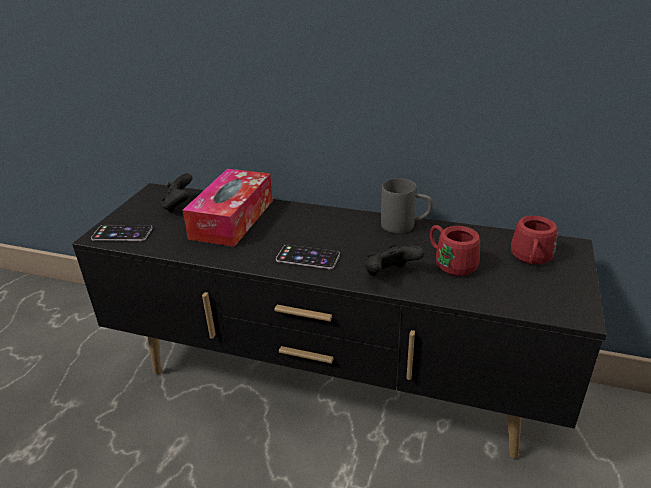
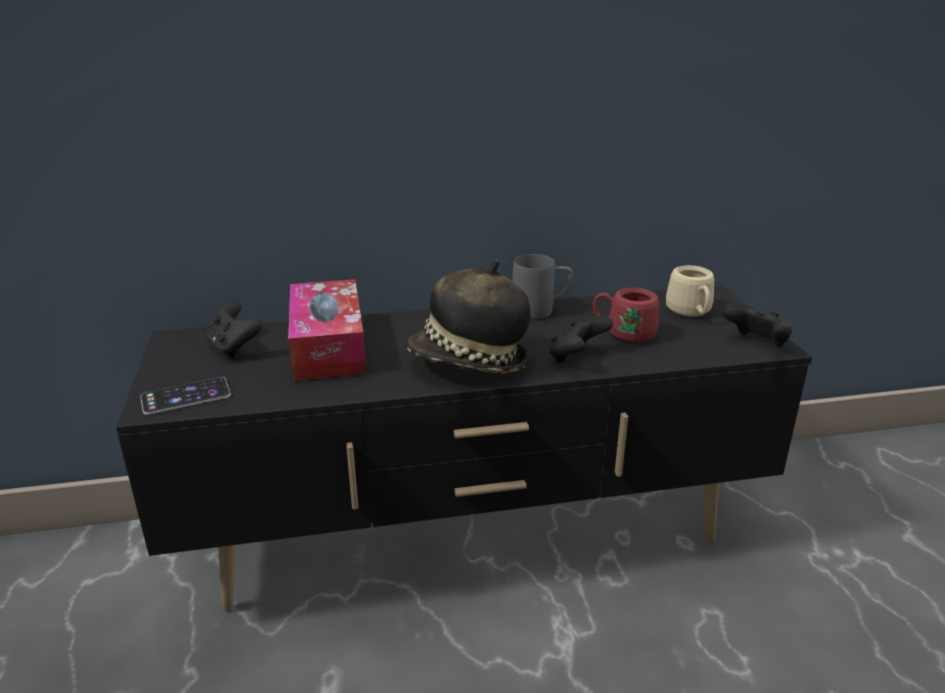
camera: 30 degrees left, 5 degrees down
phone [276,245,340,269] -> hat [406,260,530,373]
red mug [511,216,558,265] -> beige mug [666,265,714,317]
none -> black game controller [722,304,792,347]

